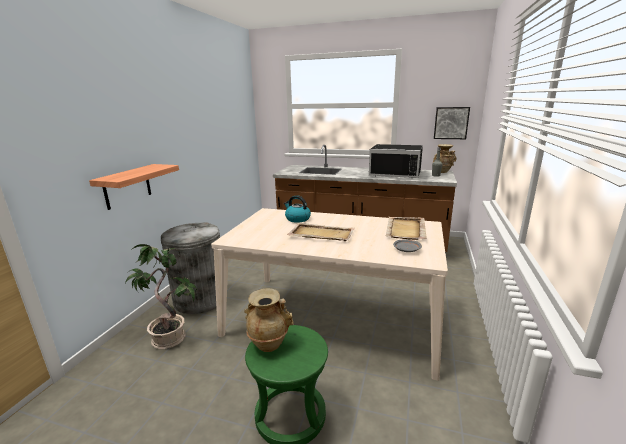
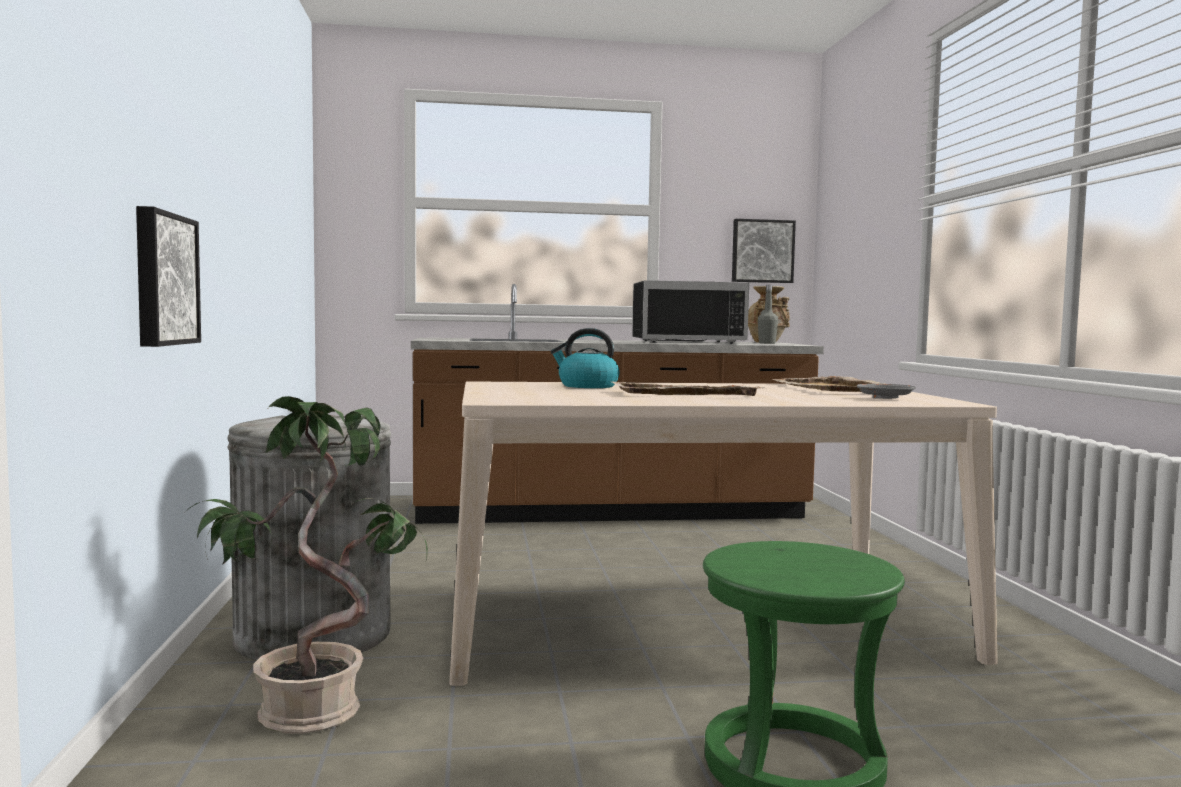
camera: 25 degrees left, 15 degrees down
shelf [89,164,179,210] -> picture [136,206,201,347]
beige vase [244,288,294,352] -> none

